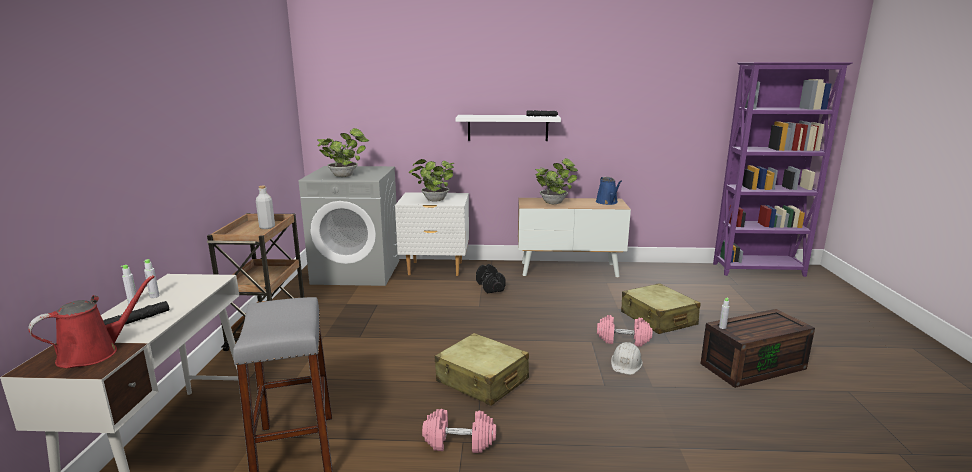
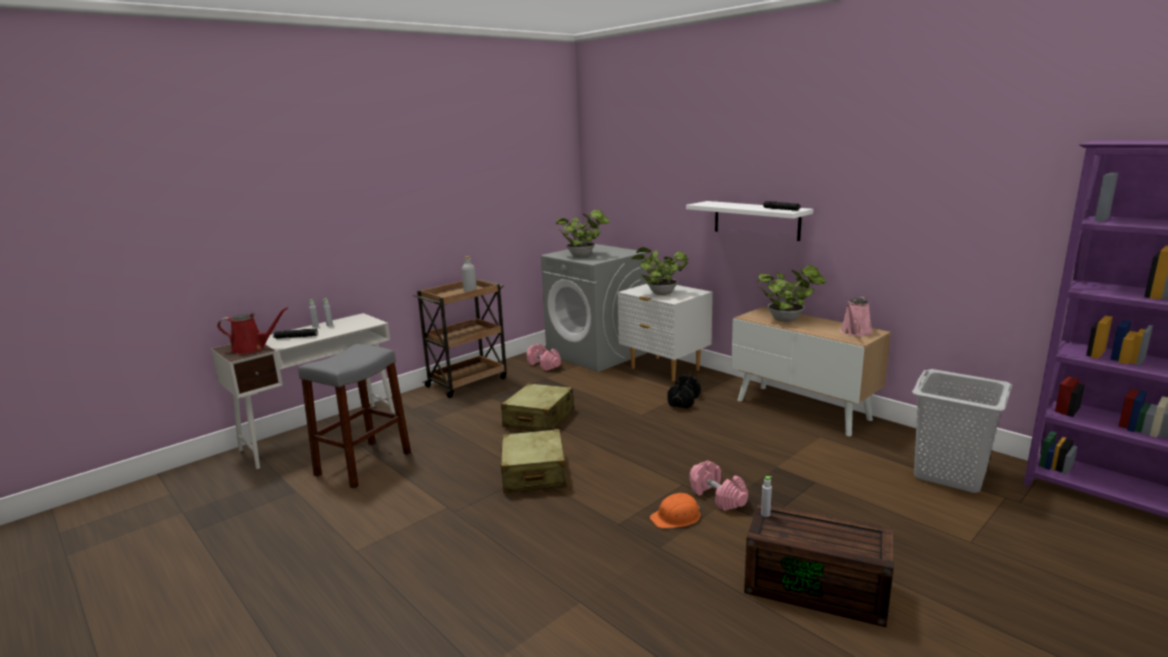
camera: 45 degrees right, 0 degrees up
pink dumbbell [422,409,496,453] -> pink dumbbell moved to [527,343,561,371]
blue watering can [596,177,622,205] -> pink watering can [840,297,873,336]
white hard hat [611,342,643,375] -> orange hard hat [650,493,701,528]
beige suitcase [621,283,700,334] -> beige suitcase moved to [501,383,574,431]
none -> grey laundry basket [912,369,1012,493]

